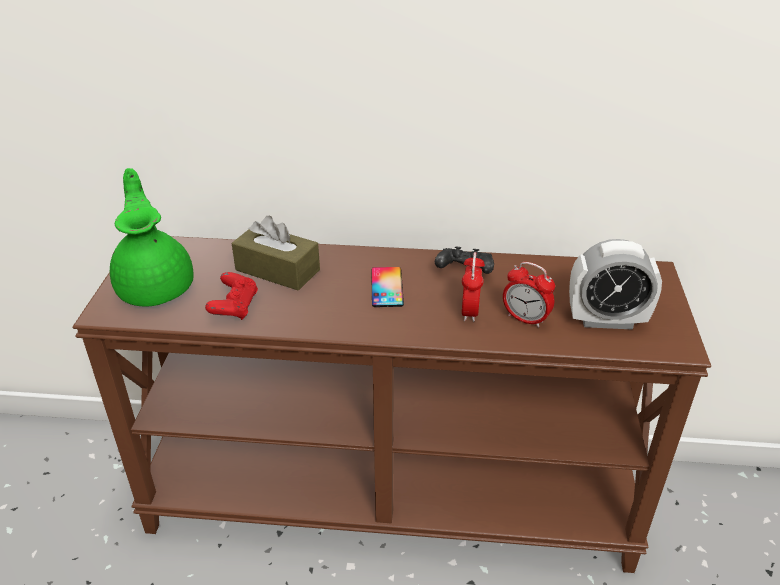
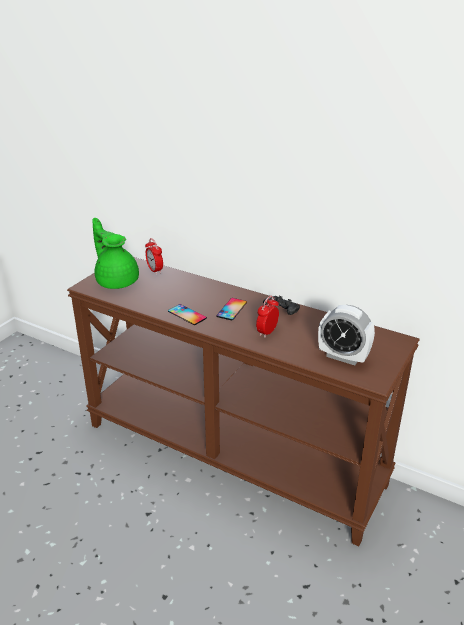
camera: 25 degrees right, 5 degrees down
green teapot [110,168,194,306] -> green teapot turned 45 degrees counterclockwise [93,218,139,289]
red game controller [205,272,258,320] -> none
brown tissue box [232,216,320,291] -> none
alarm clock [503,262,555,328] -> alarm clock moved to [145,238,163,275]
none -> phone [168,304,207,325]

